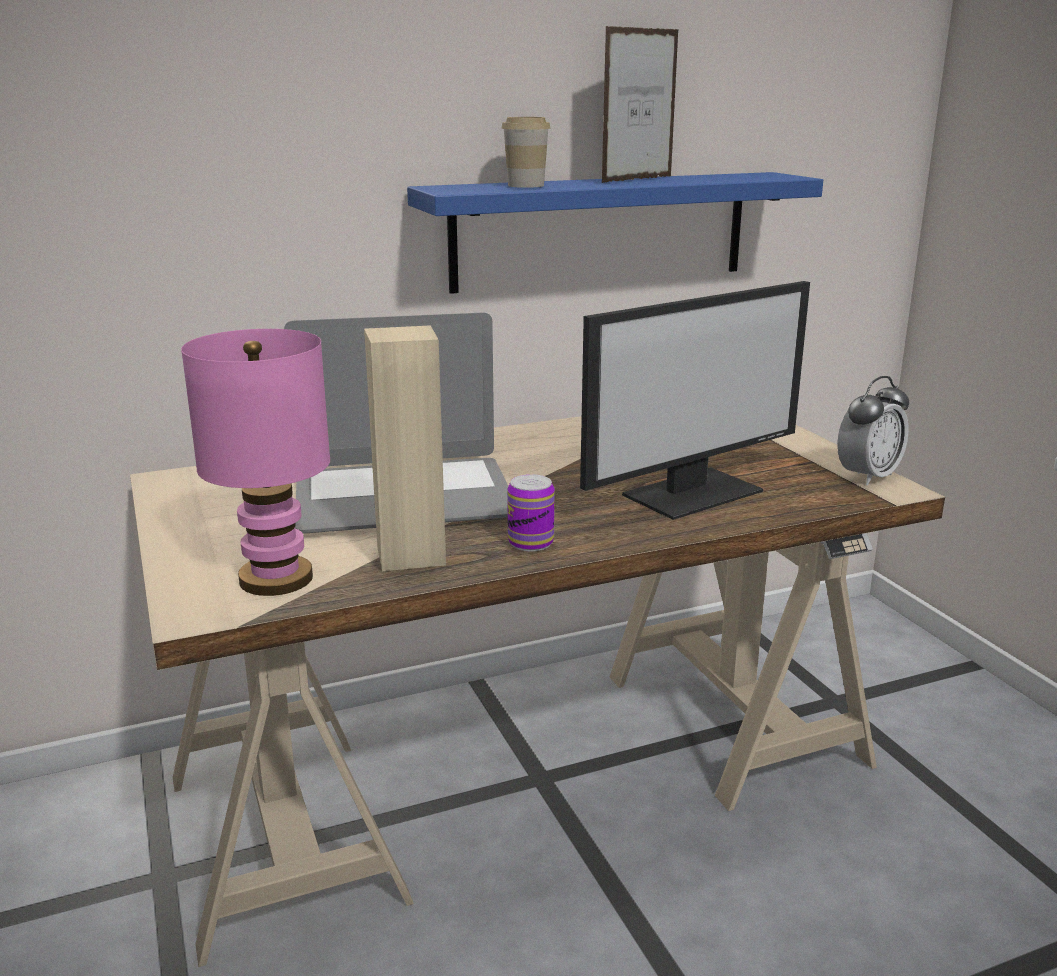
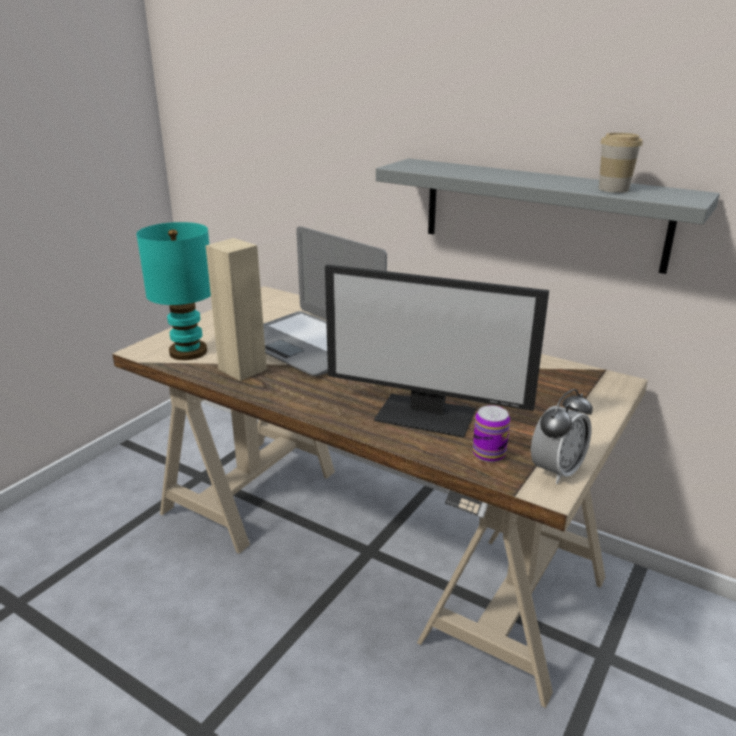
camera: 55 degrees right, 5 degrees up
pink table lamp [181,329,330,596] -> turquoise table lamp [136,222,211,360]
blue shelf [407,172,823,294] -> grey shelf [376,158,720,274]
cup [501,117,551,188] -> cup moved to [599,133,643,193]
can [507,474,555,551] -> can moved to [473,405,510,462]
picture frame [602,26,679,183] -> none
alarm clock [837,376,909,485] -> alarm clock turned 60 degrees counterclockwise [531,389,593,484]

